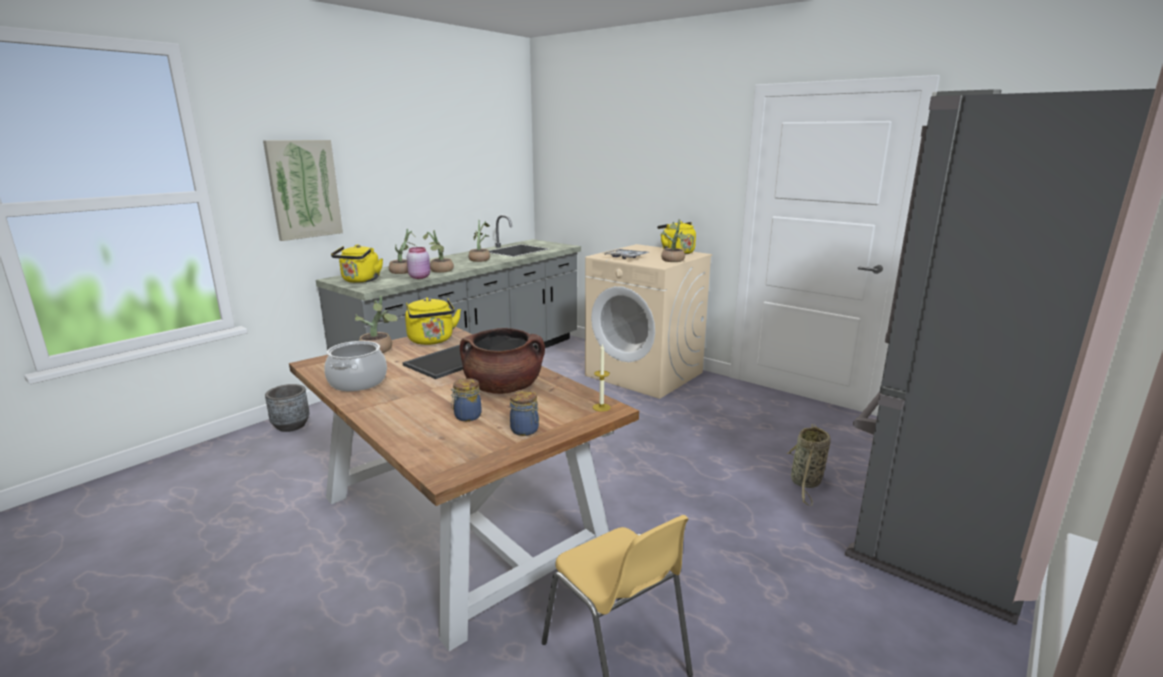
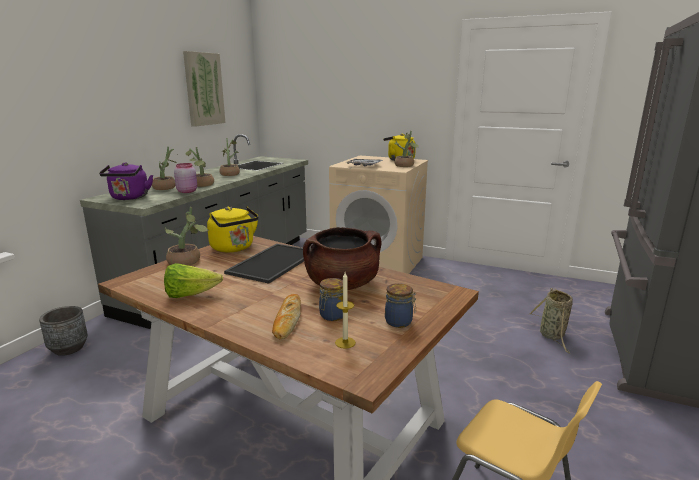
camera: 15 degrees left, 0 degrees up
picture [263,140,343,241] -> picture moved to [183,51,226,127]
cooking pot [324,341,387,391] -> lettuce [164,263,223,298]
yellow kettle [331,244,383,283] -> purple kettle [99,162,153,200]
candle [593,344,611,412] -> candle moved to [335,272,356,349]
none -> bread [272,294,301,339]

